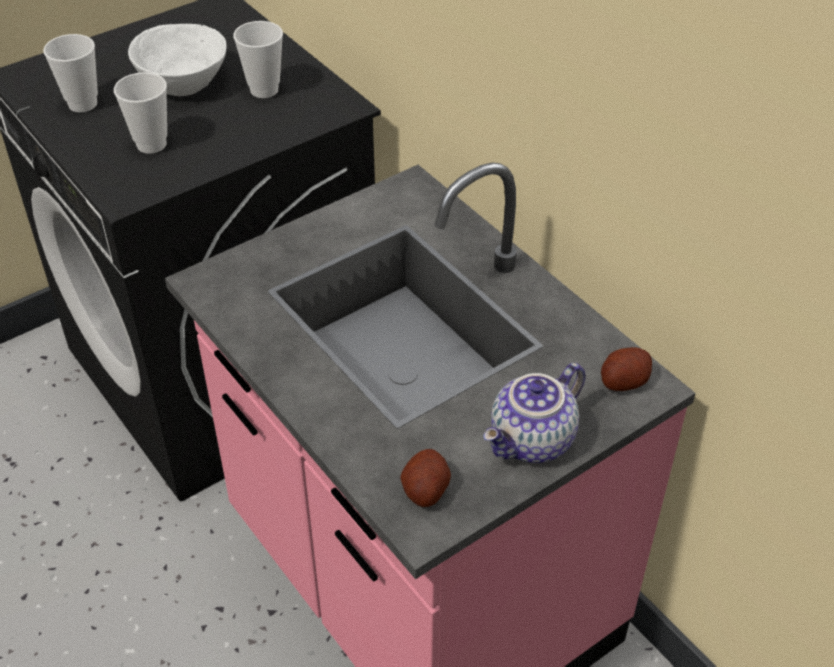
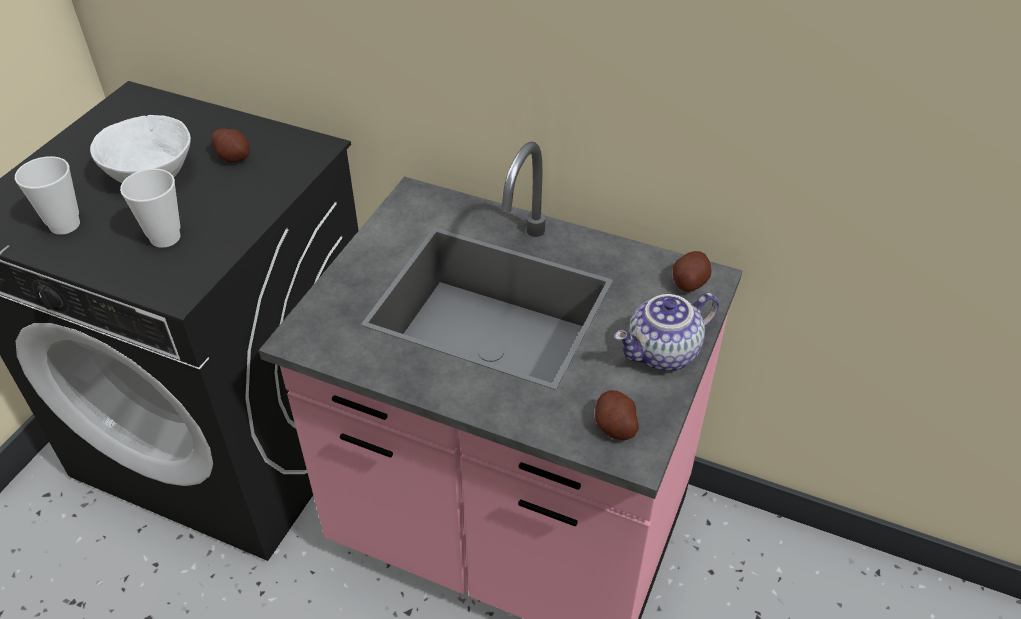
camera: 30 degrees left, 0 degrees up
cup [233,21,283,98] -> potato [211,129,250,163]
teapot [483,363,586,463] -> teapot turned 45 degrees clockwise [614,293,719,371]

